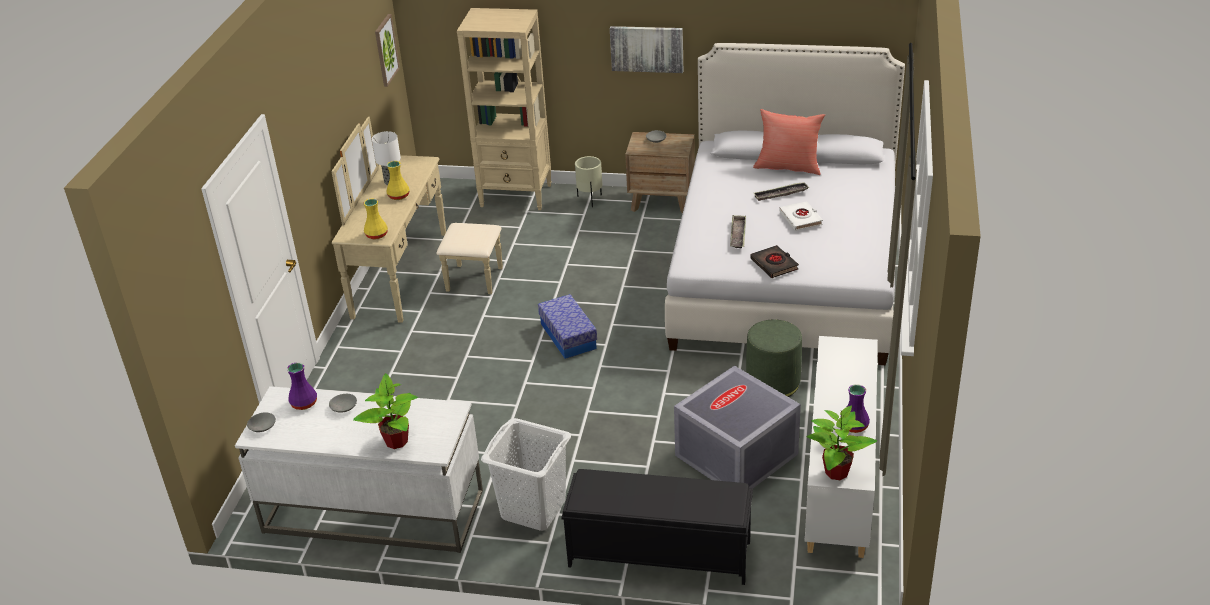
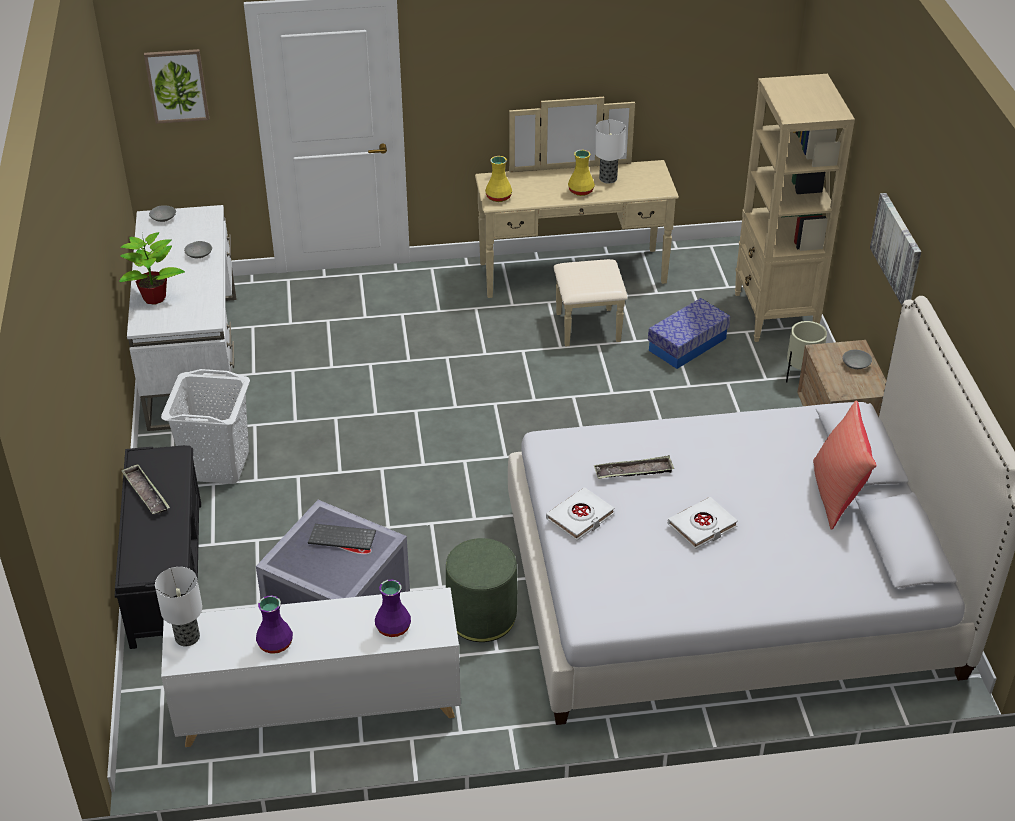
camera: 70 degrees right, 5 degrees up
purple vase [287,362,317,410] -> purple vase moved to [375,580,411,637]
picture [375,14,400,87] -> picture moved to [144,49,209,124]
storage box [538,294,597,359] -> storage box moved to [648,298,730,369]
black book [750,245,799,278] -> white book [546,487,615,541]
tray [754,182,809,201] -> tray moved to [121,464,170,514]
potted plant [807,406,877,480] -> table lamp [155,567,203,646]
none -> keyboard [308,524,376,550]

